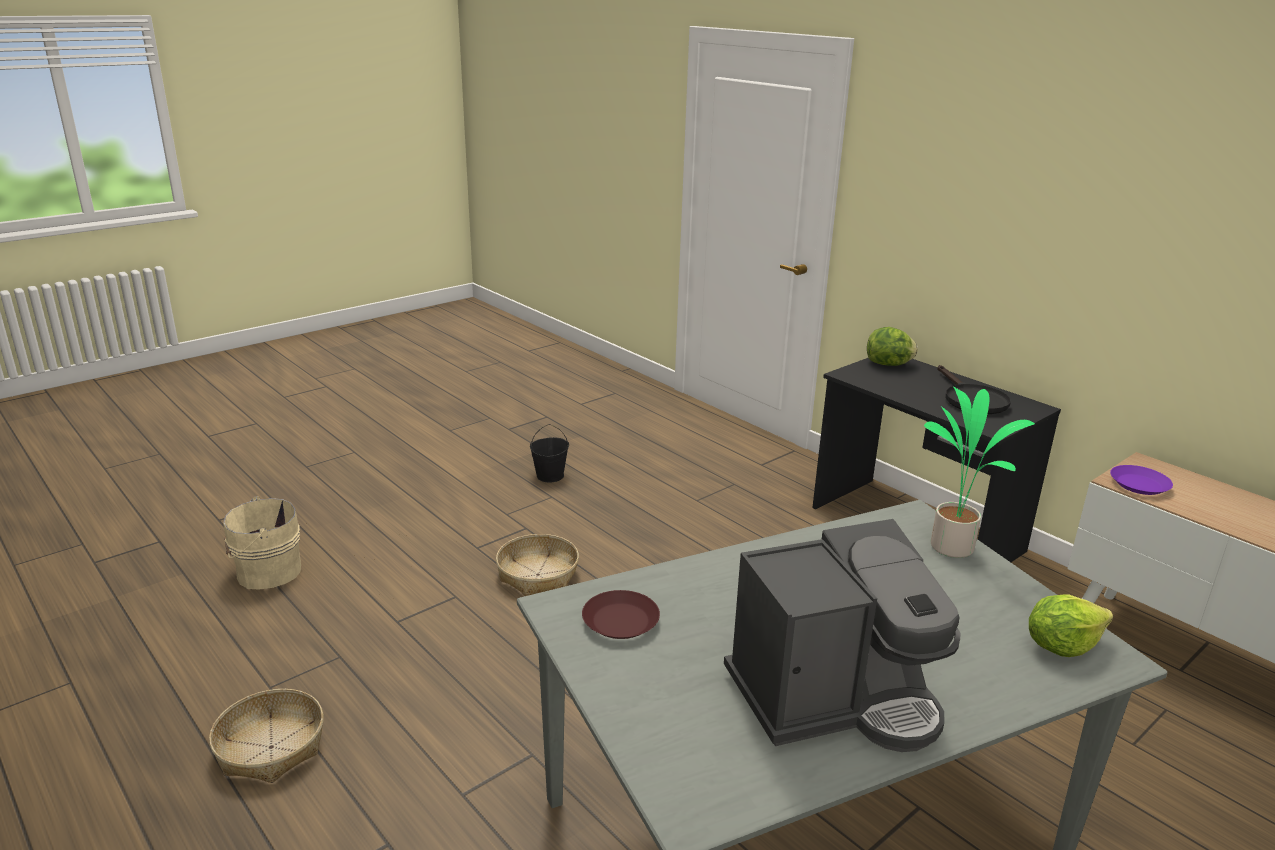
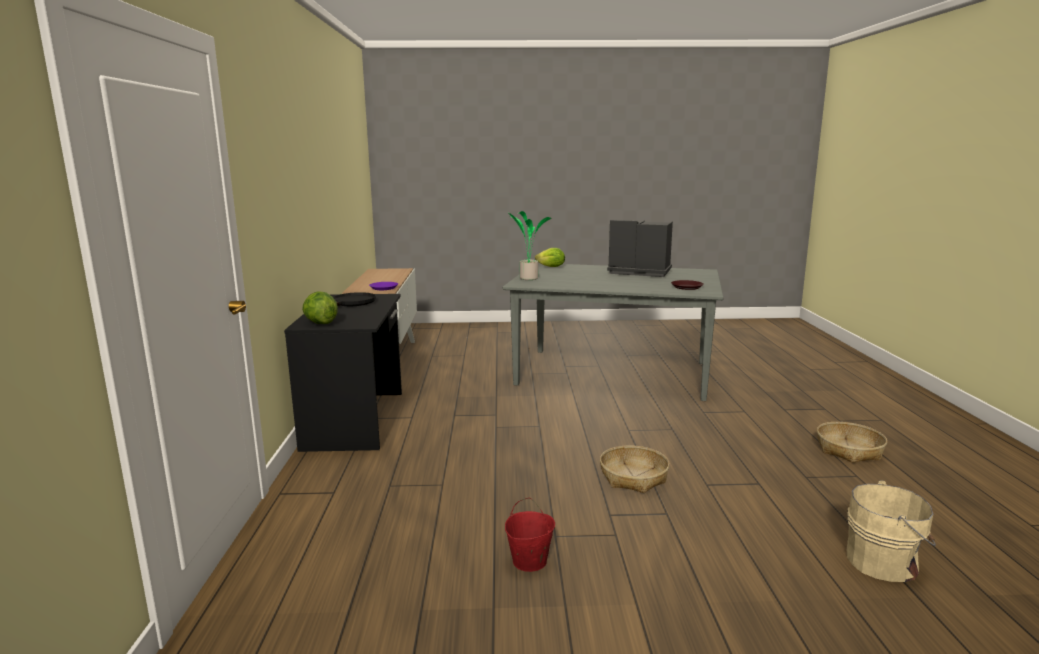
camera: 140 degrees left, 10 degrees down
black bucket [530,424,569,482] -> red bucket [505,498,555,572]

